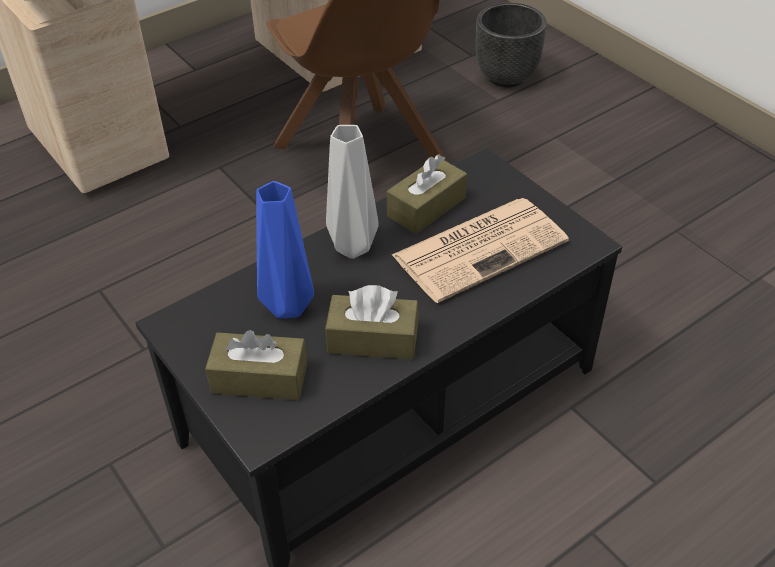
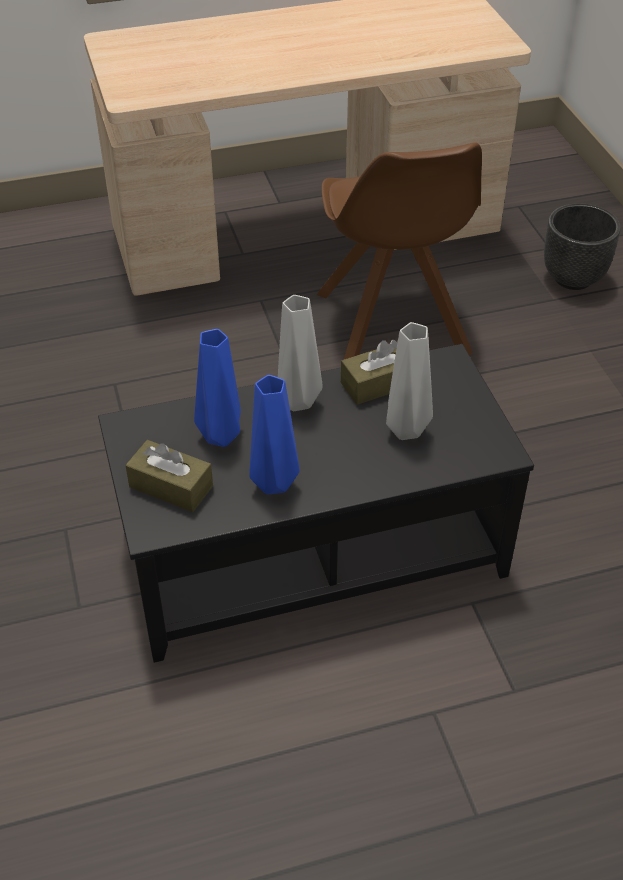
camera: 20 degrees right, 0 degrees up
brown tissue box [325,285,419,359] -> blue vase [249,375,300,494]
newspaper [392,198,569,303] -> grey vase [386,322,433,440]

